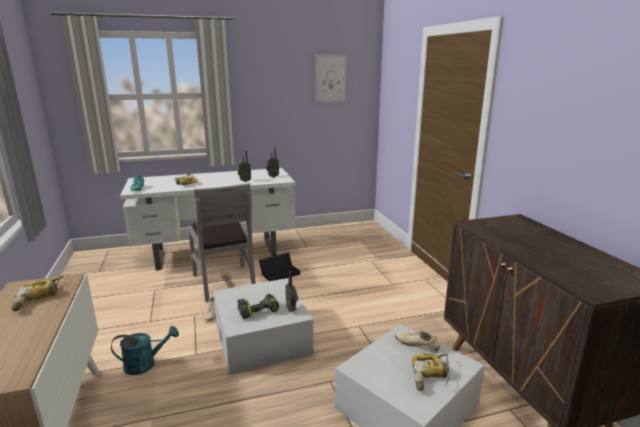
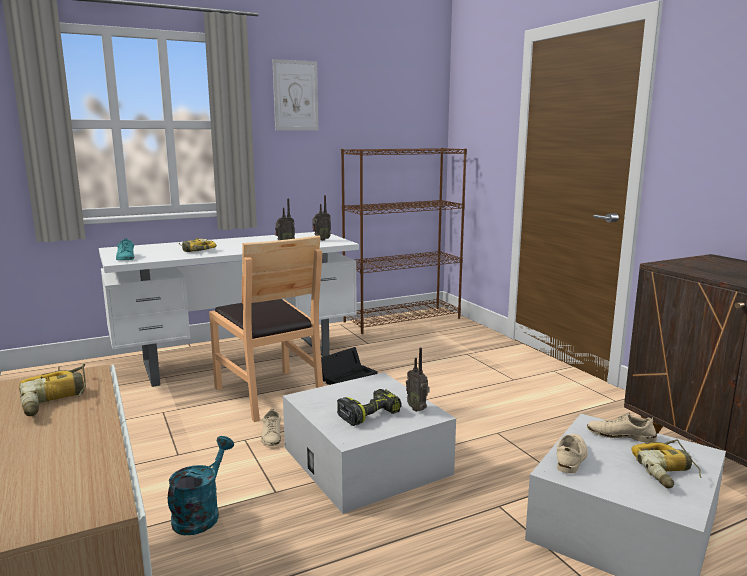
camera: 10 degrees left, 5 degrees down
turquoise watering can [111,326,179,375] -> turquoise watering can turned 45 degrees counterclockwise [168,436,234,535]
grey chair [188,183,256,302] -> brown chair [209,235,323,422]
picture [317,55,346,102] -> picture moved to [272,59,318,130]
none -> brown bookcase [341,148,467,334]
none -> beige shoe [557,434,588,473]

